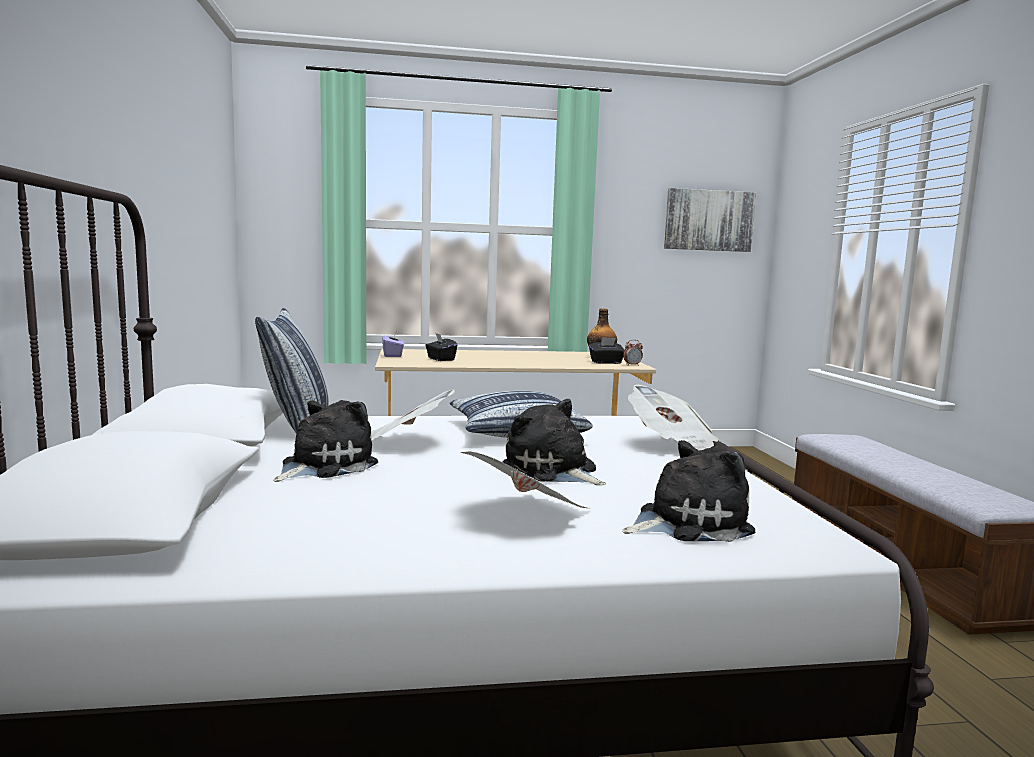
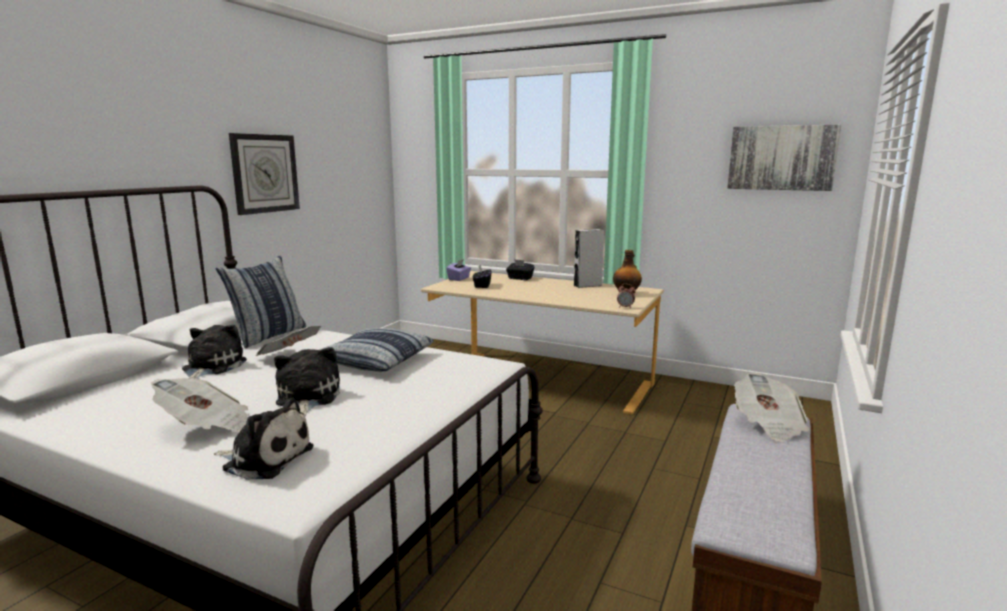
camera: 35 degrees right, 5 degrees up
plush toy [273,400,378,482] -> plush toy turned 60 degrees counterclockwise [182,325,247,379]
black tissue box [589,337,624,364] -> black tissue box moved to [506,259,535,280]
newspaper [628,385,719,450] -> newspaper moved to [734,373,809,442]
none -> wall clock [229,133,300,215]
none -> grey speaker [573,229,604,288]

